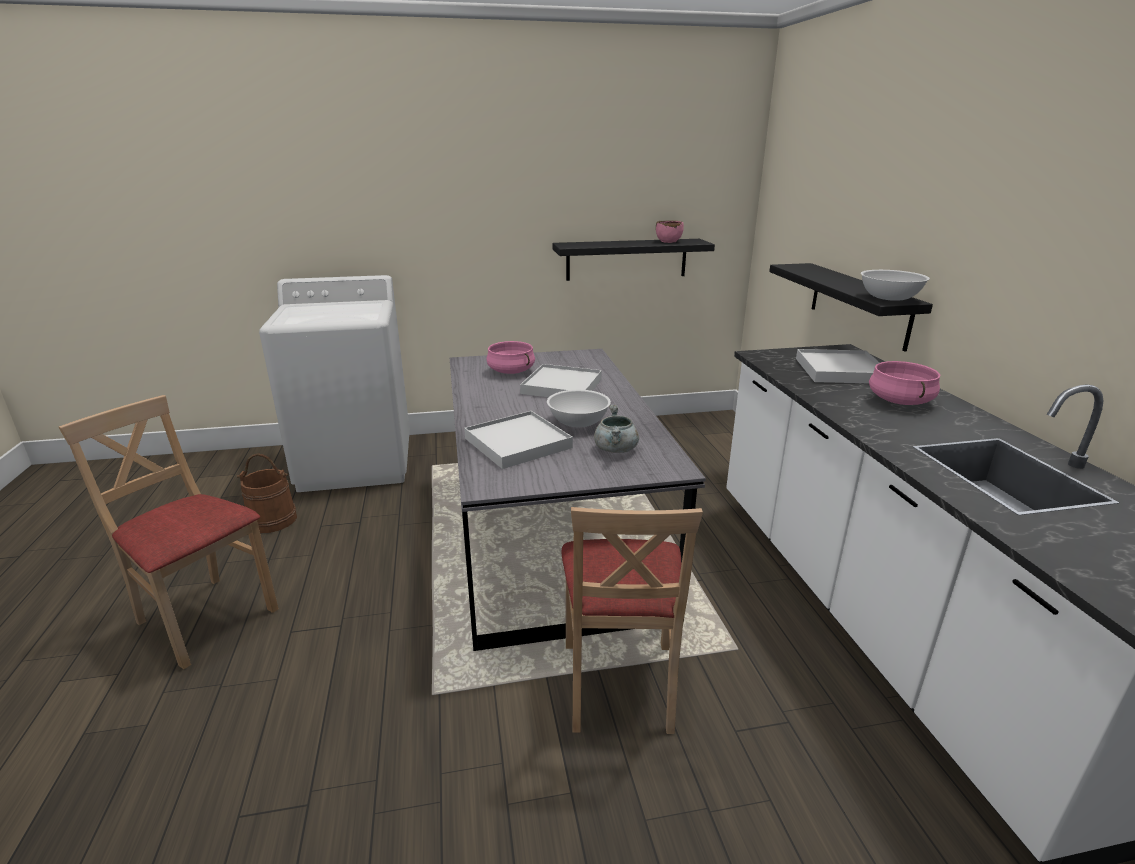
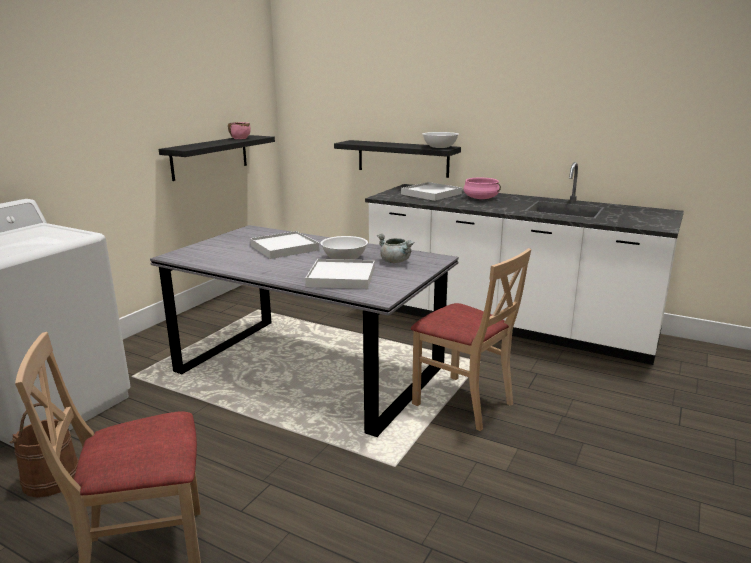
camera: 50 degrees left, 5 degrees down
pink cooking pot [487,341,535,374] -> none

